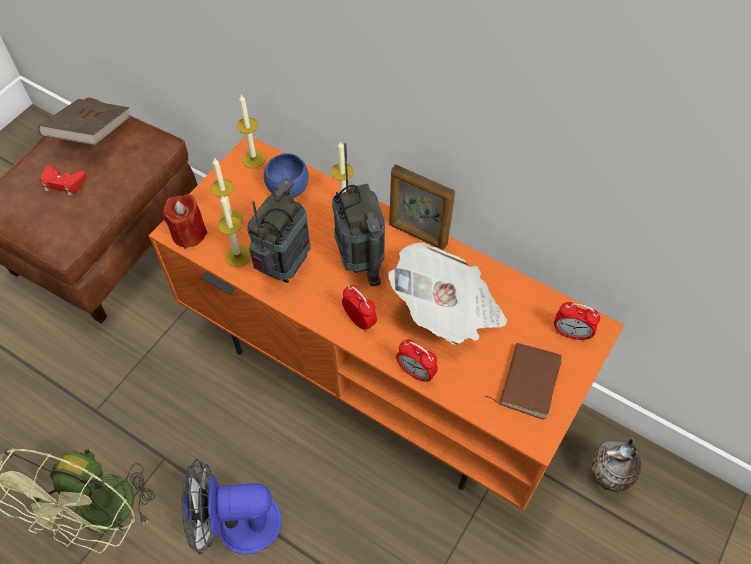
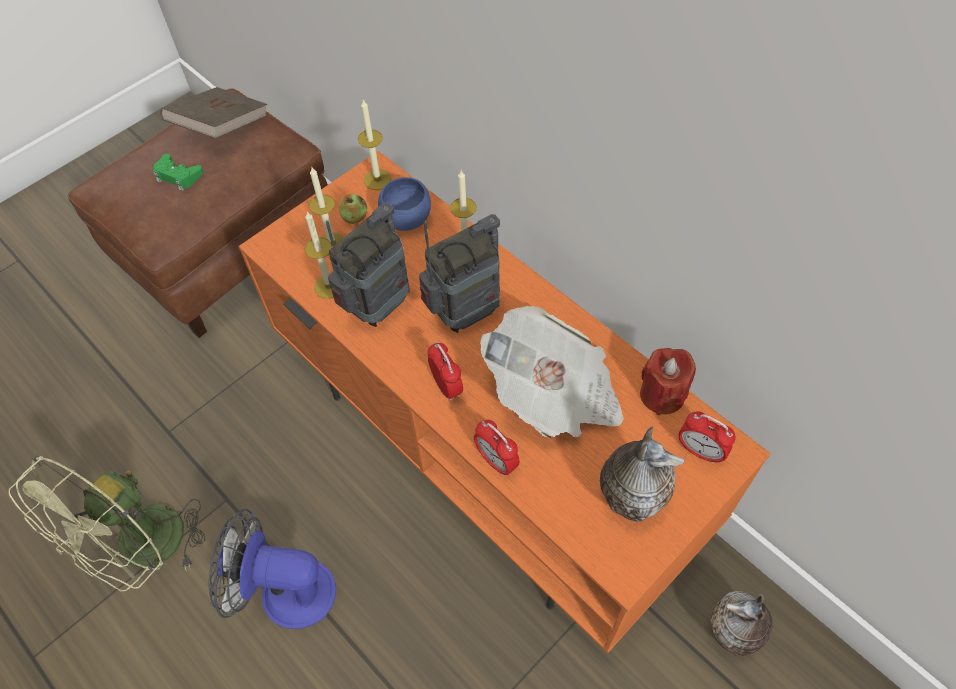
camera: 15 degrees right, 0 degrees up
red game controller [40,165,87,196] -> green game controller [153,154,203,191]
red candle [163,194,208,249] -> red candle moved to [640,348,696,415]
radio [332,143,385,287] -> radio turned 120 degrees counterclockwise [419,214,500,333]
picture frame [389,164,455,250] -> none
brown book [484,343,562,420] -> vase [600,426,685,522]
none -> apple [339,194,367,224]

